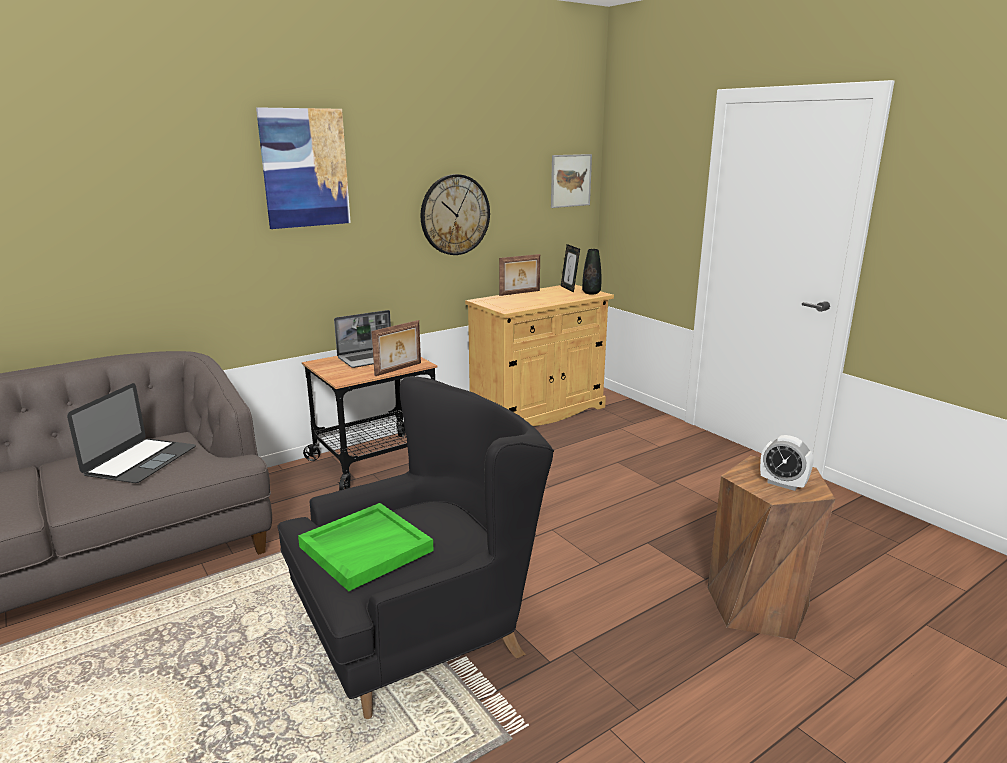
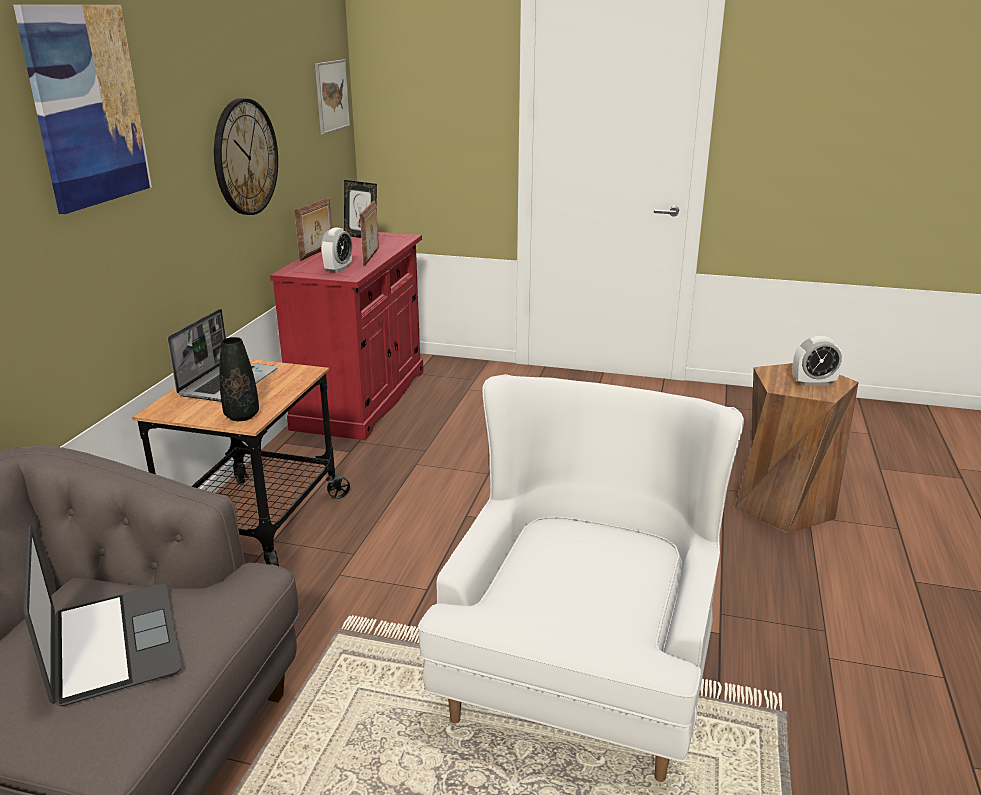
camera: 40 degrees left, 5 degrees up
black armchair [277,376,554,719] -> white armchair [418,374,744,782]
green tray [298,503,434,591] -> none
picture frame [371,320,421,376] -> picture frame moved to [360,200,379,266]
beige cabinet [465,285,614,426] -> red cabinet [270,232,423,440]
black vase [582,249,601,295] -> black vase moved to [219,337,259,421]
none -> alarm clock [321,227,353,273]

